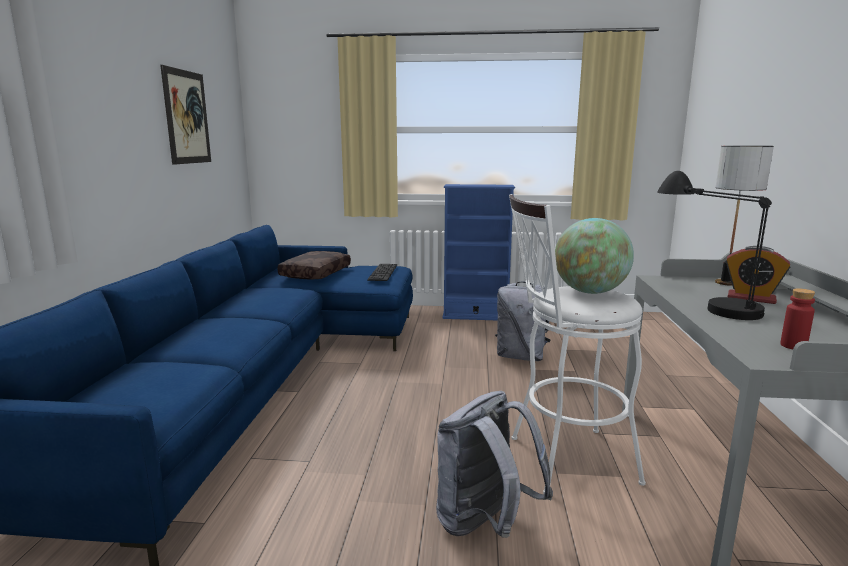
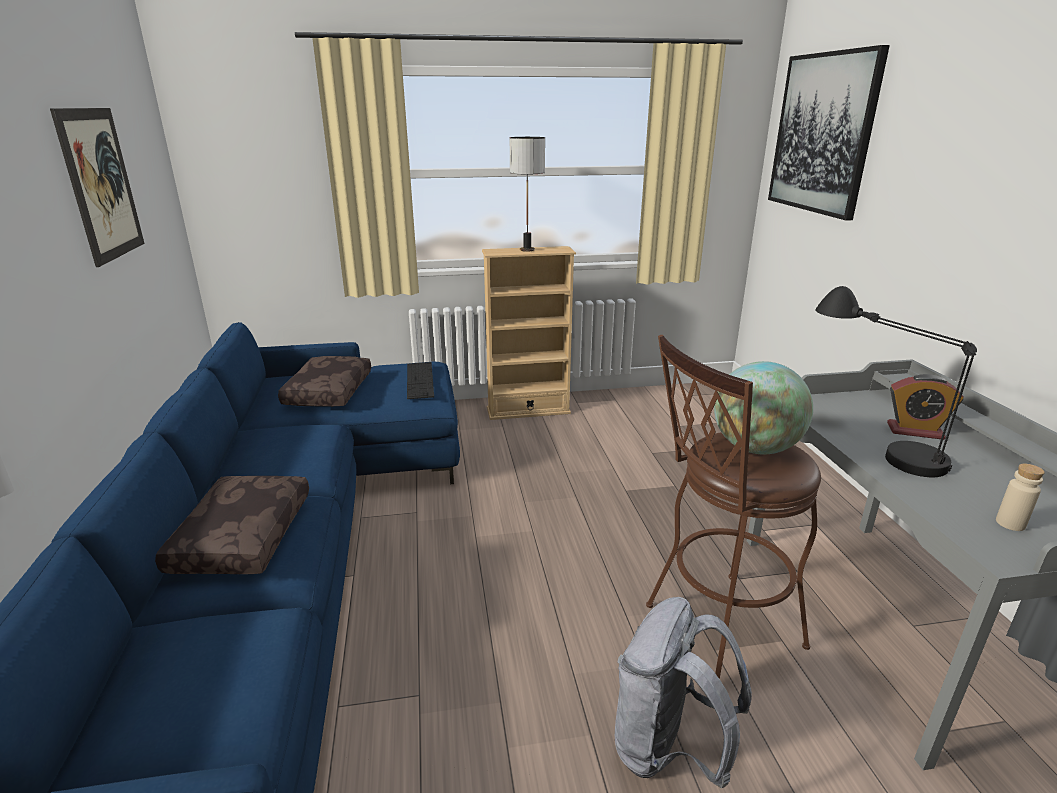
camera: 15 degrees left, 10 degrees up
blue bookcase [442,184,515,321] -> beige bookcase [482,246,576,420]
grey backpack [495,281,551,361] -> none
white stool [509,194,646,494] -> brown stool [646,335,821,679]
table lamp [715,146,774,285] -> table lamp moved to [510,137,545,252]
red bottle [780,288,815,349] -> beige bottle [996,464,1045,531]
none -> brown pillow [155,476,309,574]
none -> picture [768,45,890,221]

